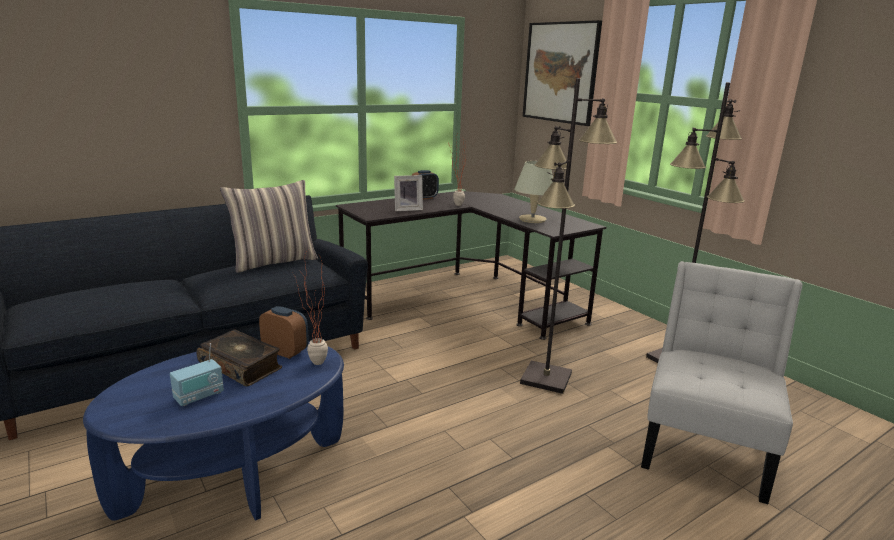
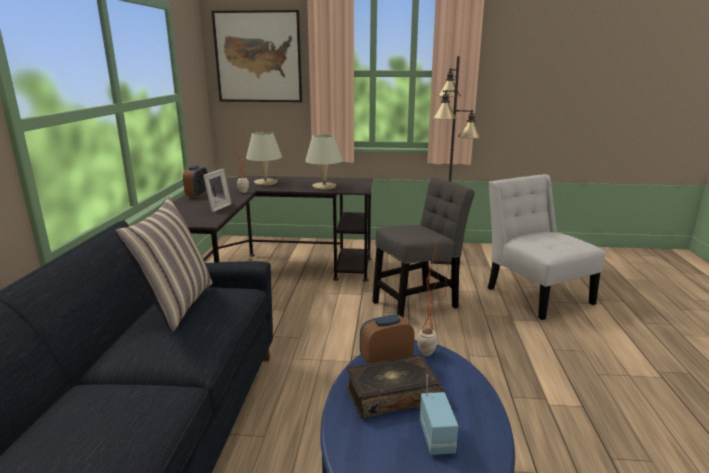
camera: 50 degrees left, 0 degrees up
black floor lamp [520,78,618,394] -> grey chair [372,177,474,317]
none -> beige table lamp [246,132,282,186]

